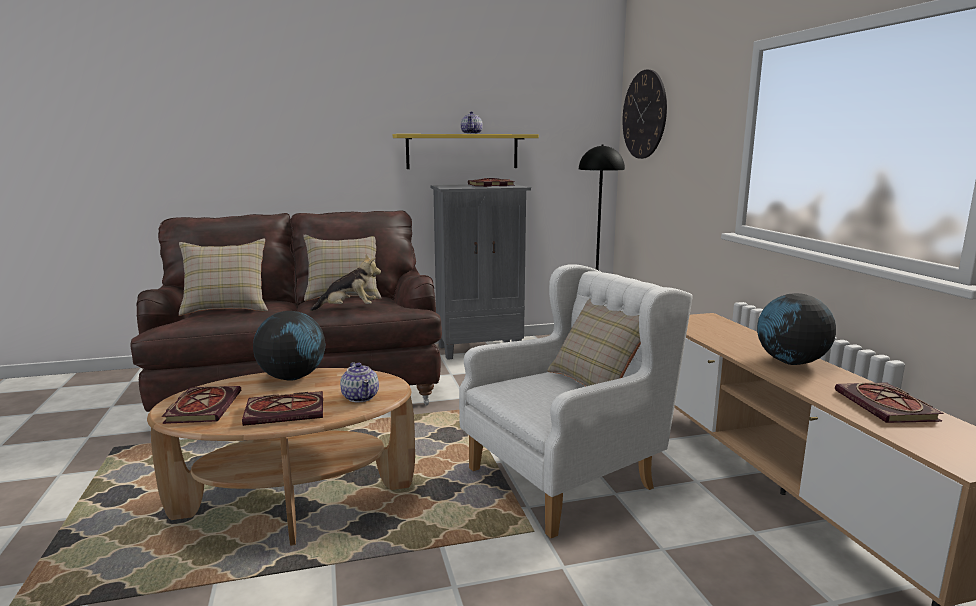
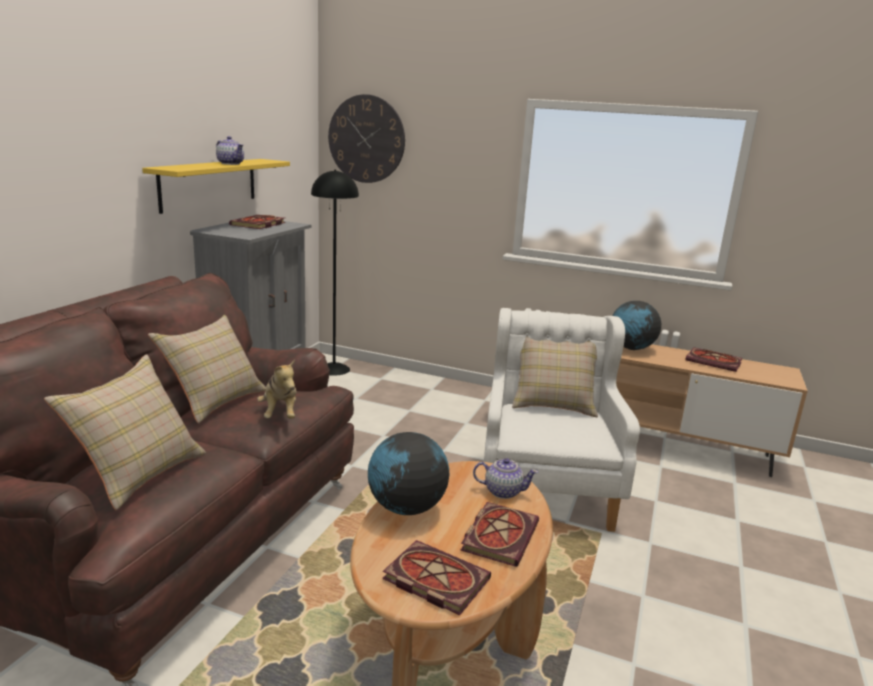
camera: 55 degrees left, 5 degrees up
plush toy [310,254,381,311] -> plush toy turned 135 degrees clockwise [257,359,296,419]

